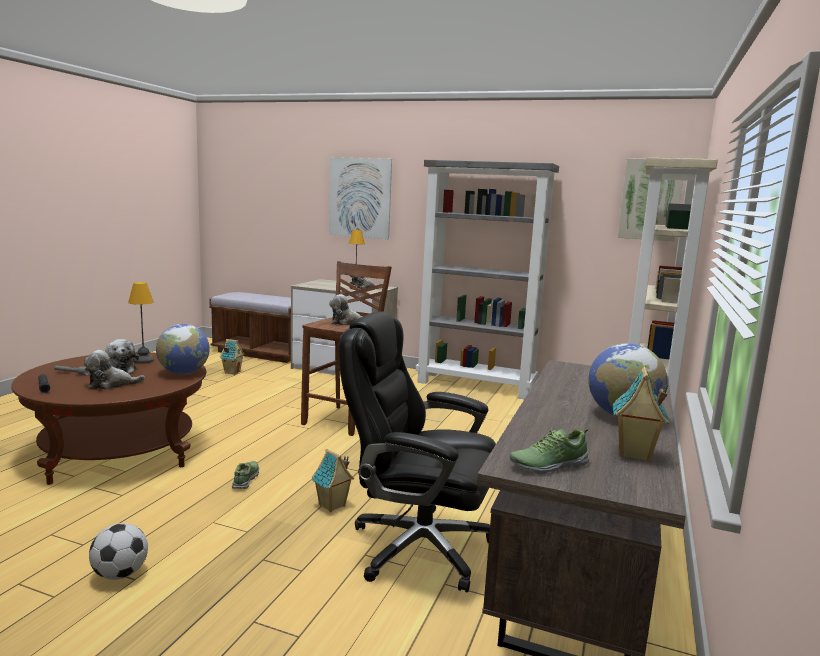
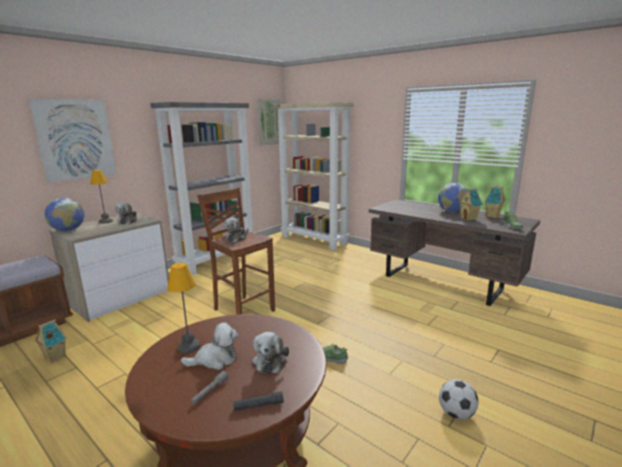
camera: 70 degrees left, 5 degrees up
globe [156,324,210,374] -> globe moved to [45,198,85,231]
toy house [312,449,354,512] -> toy house moved to [458,188,483,221]
black office chair [339,312,496,592] -> none

